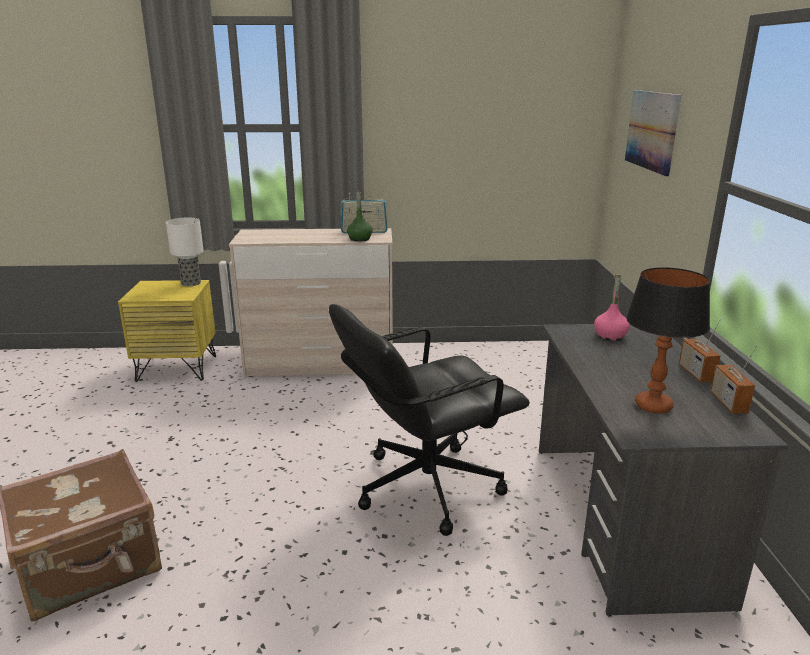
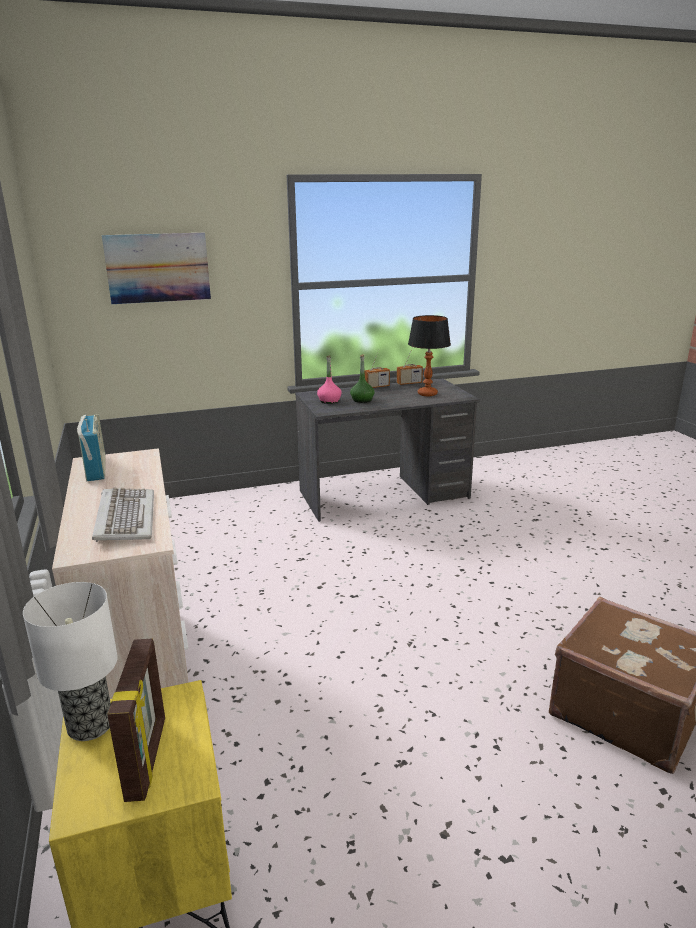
camera: 105 degrees left, 0 degrees up
black office chair [329,304,530,536] -> none
green bottle [347,190,372,242] -> green bottle moved to [350,354,374,403]
none -> keyboard [92,488,154,542]
none -> picture frame [107,639,165,802]

